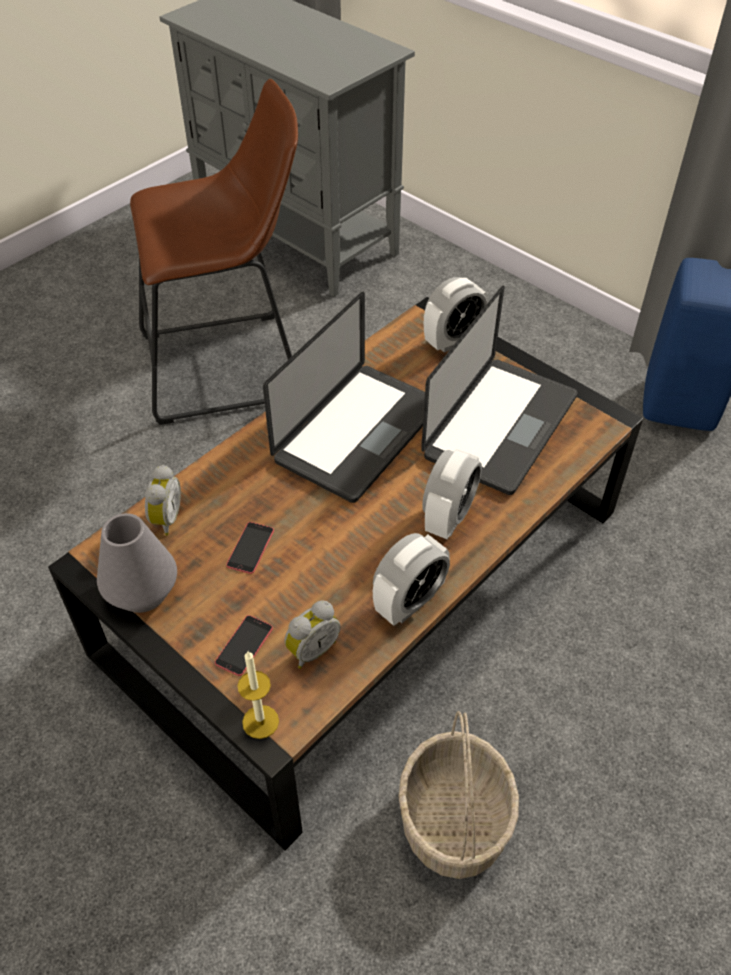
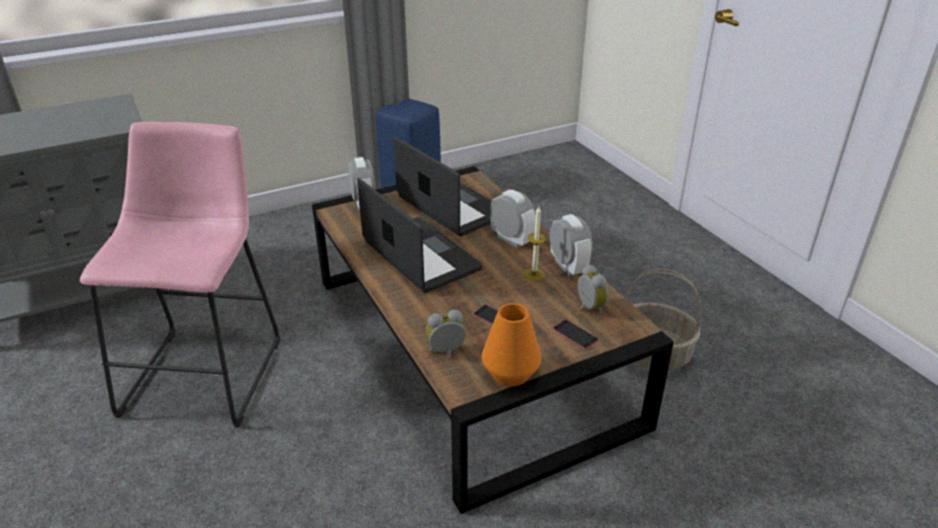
camera: 70 degrees left, 15 degrees down
grey vase [97,513,177,613] -> orange vase [482,303,542,386]
brown stool [130,79,298,425] -> pink stool [80,122,280,427]
alarm clock [145,465,181,536] -> alarm clock turned 45 degrees counterclockwise [426,310,466,359]
candle [237,651,279,739] -> candle moved to [524,206,546,281]

